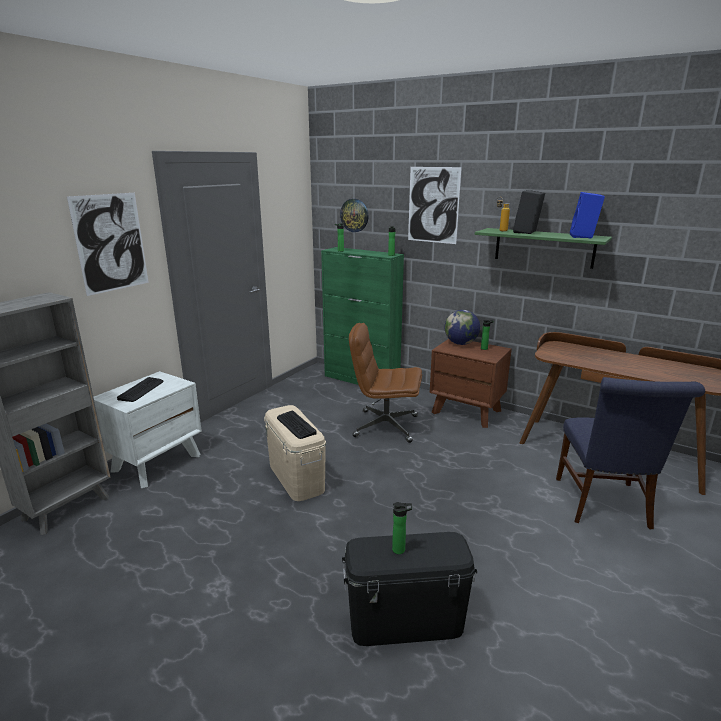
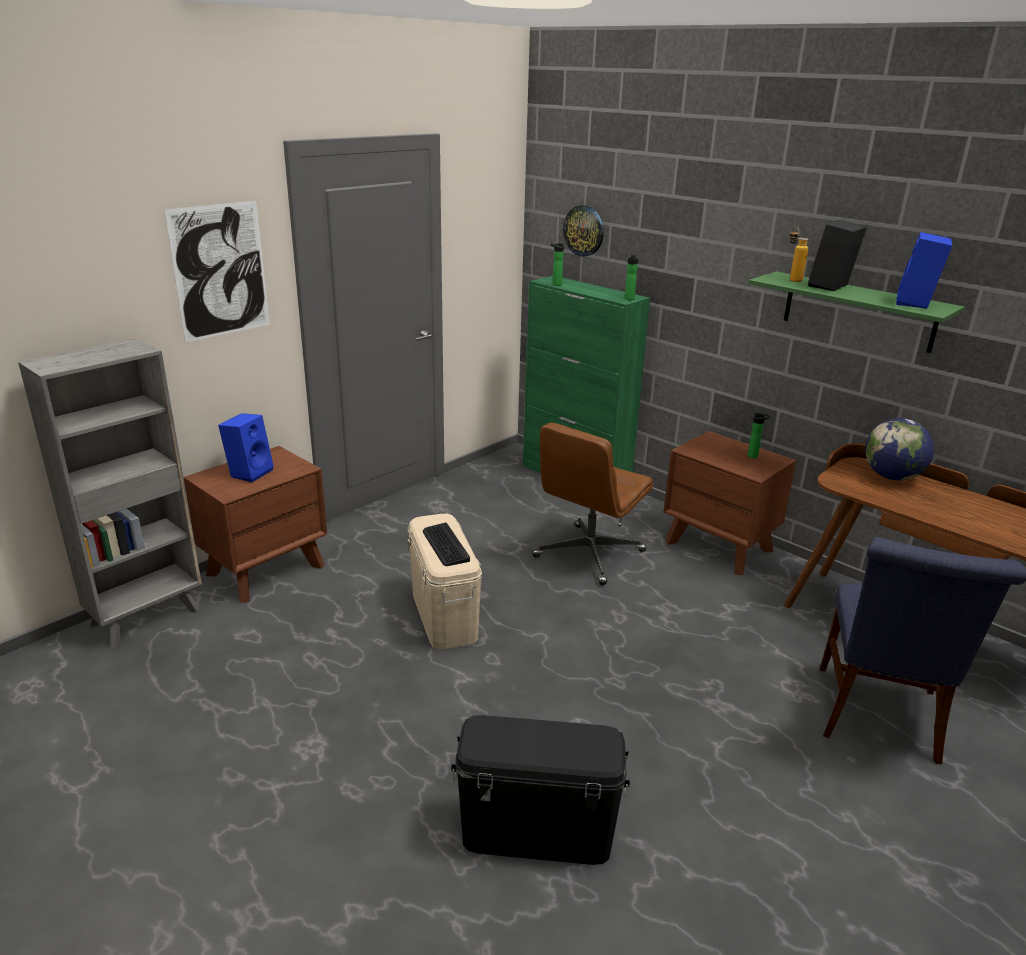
camera: 10 degrees right, 5 degrees up
white nightstand [94,371,202,488] -> brown nightstand [183,446,327,603]
keyboard [117,377,163,402] -> blue speaker [218,413,273,482]
brown office chair [349,323,422,443] -> brown office chair turned 75 degrees counterclockwise [532,423,653,585]
bottle [392,502,412,554] -> none
picture [408,167,461,244] -> none
globe [445,310,480,345] -> globe moved to [865,418,934,481]

